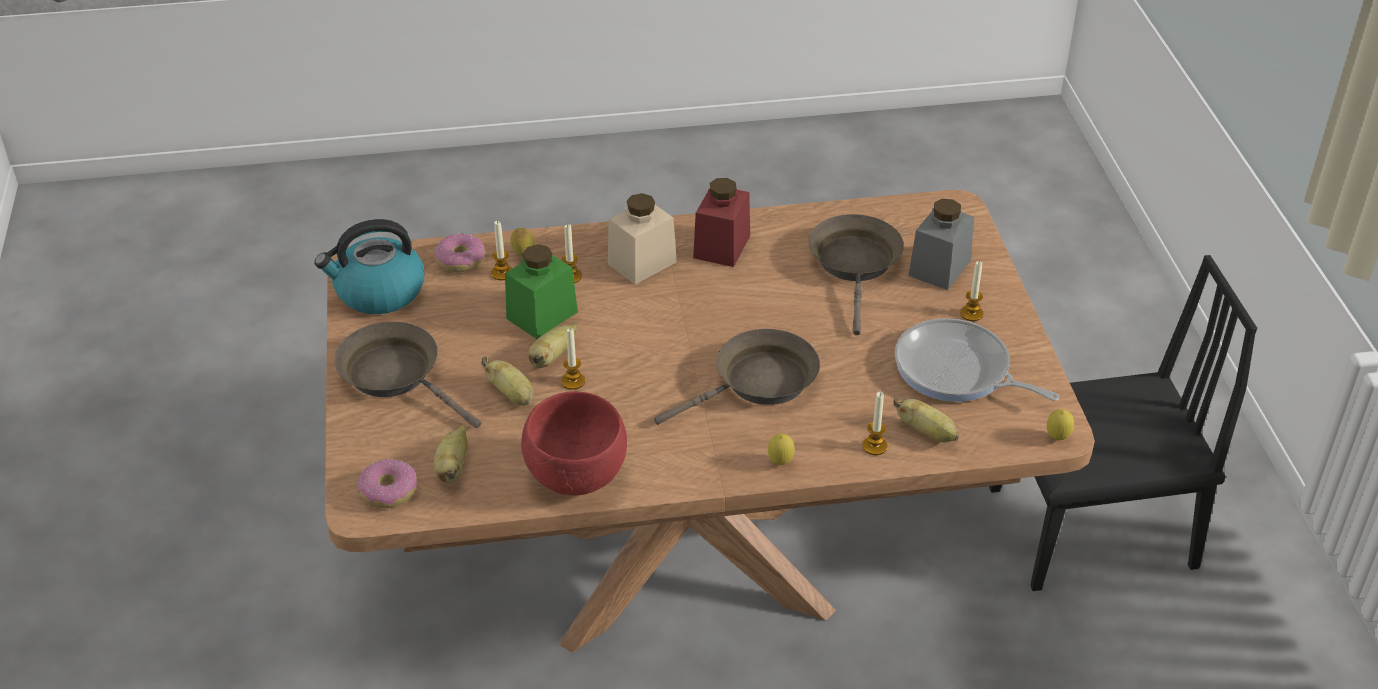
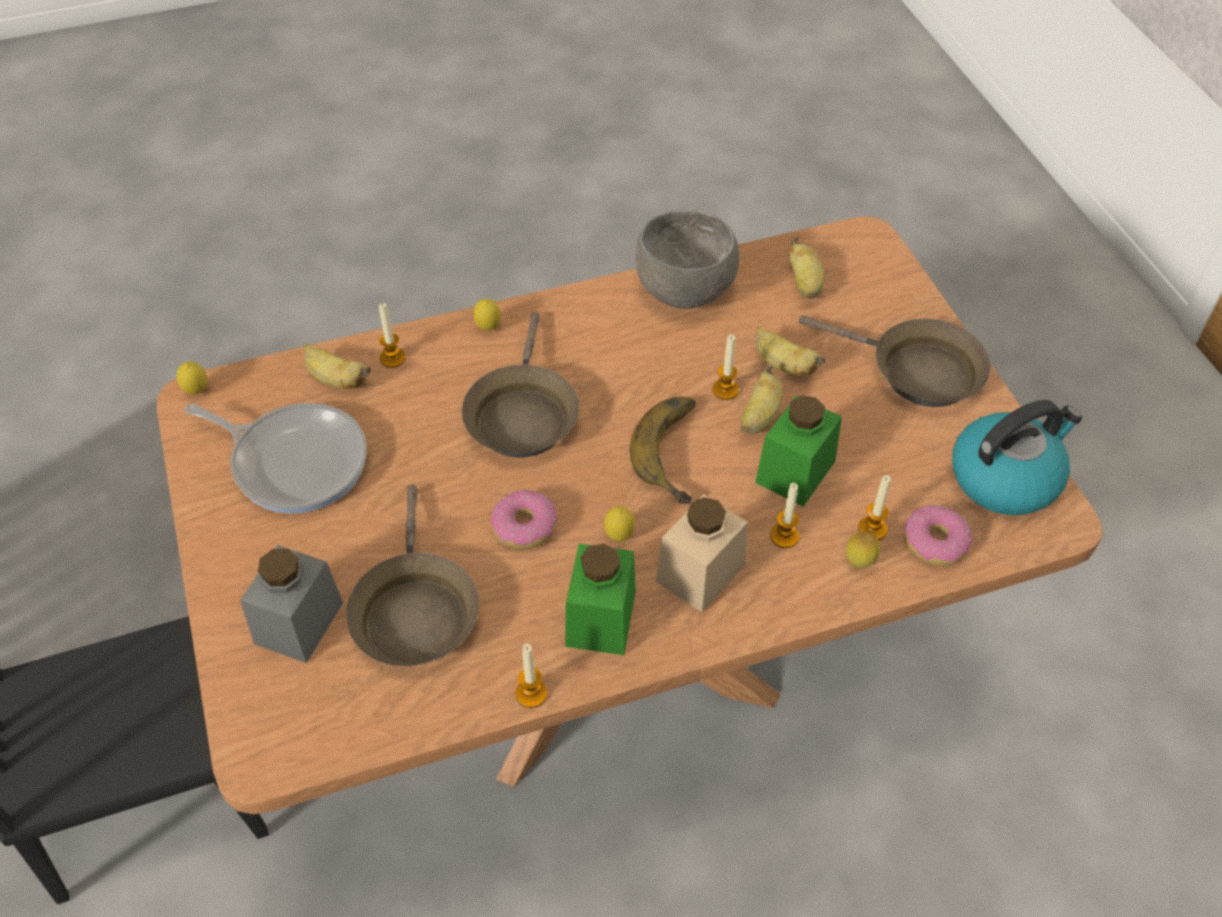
camera: 170 degrees right, 10 degrees up
donut [357,459,417,508] -> donut moved to [491,490,557,549]
red bowl [521,391,627,495] -> grey bowl [635,209,739,309]
brown frying pan [654,329,820,425] -> brown frying pan turned 45 degrees counterclockwise [462,312,579,457]
red jar [693,178,750,267] -> green jar [565,544,636,655]
candle [960,261,984,321] -> candle moved to [516,644,547,708]
none -> lemon [604,506,635,541]
none -> banana [630,397,695,504]

